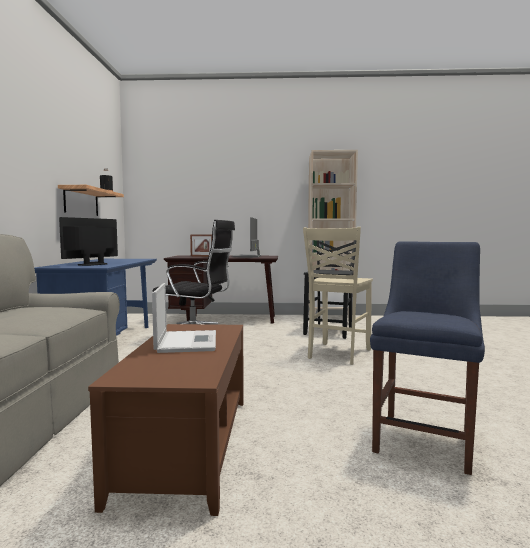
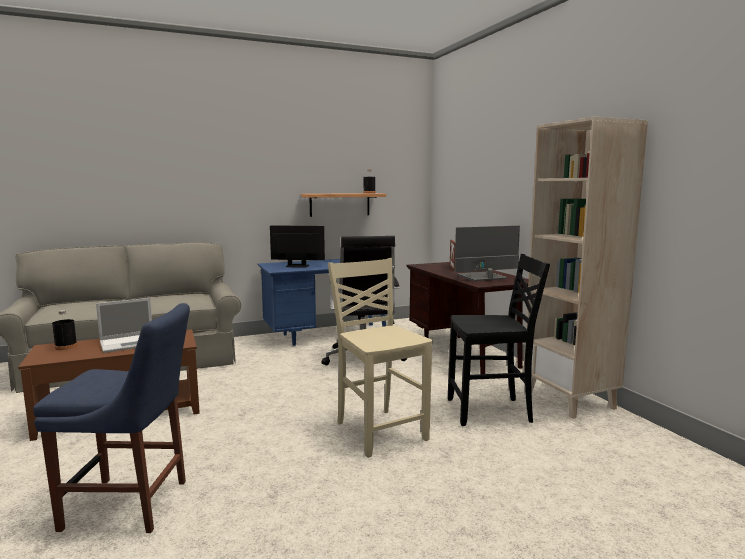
camera: 65 degrees right, 5 degrees up
beige chair [303,227,373,365] -> beige chair turned 60 degrees clockwise [328,258,433,458]
none -> black bottle [52,310,77,350]

